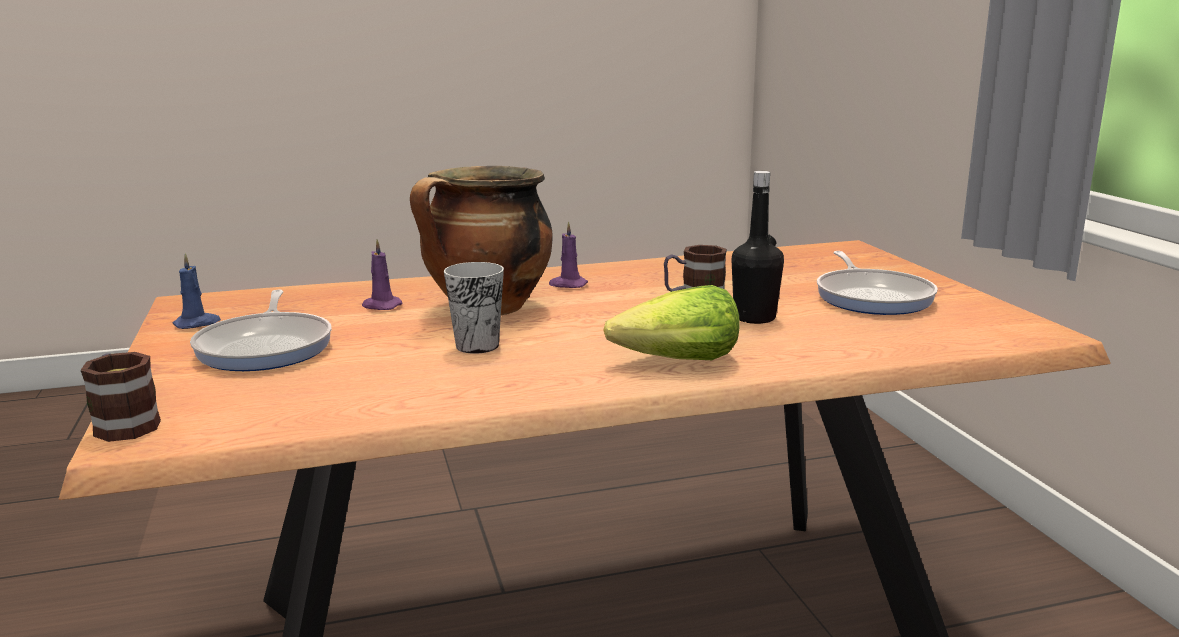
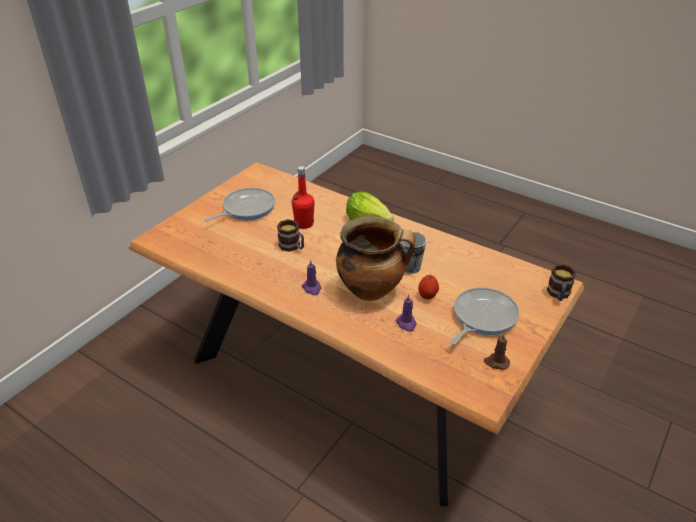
camera: 130 degrees left, 20 degrees up
blue candle [173,253,221,329] -> brown candle [484,333,510,370]
black bottle [731,171,784,324] -> red bottle [292,166,314,229]
none -> apple [418,275,439,299]

